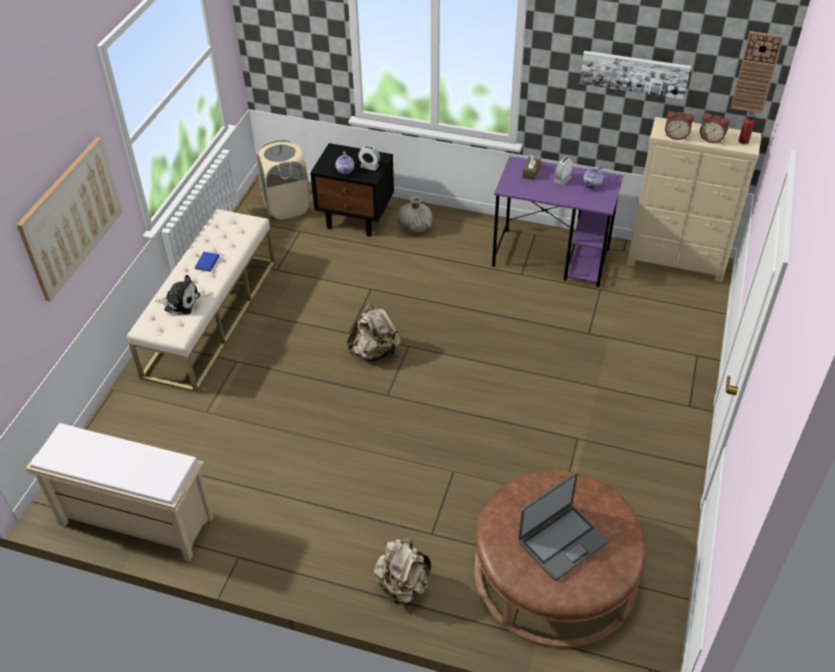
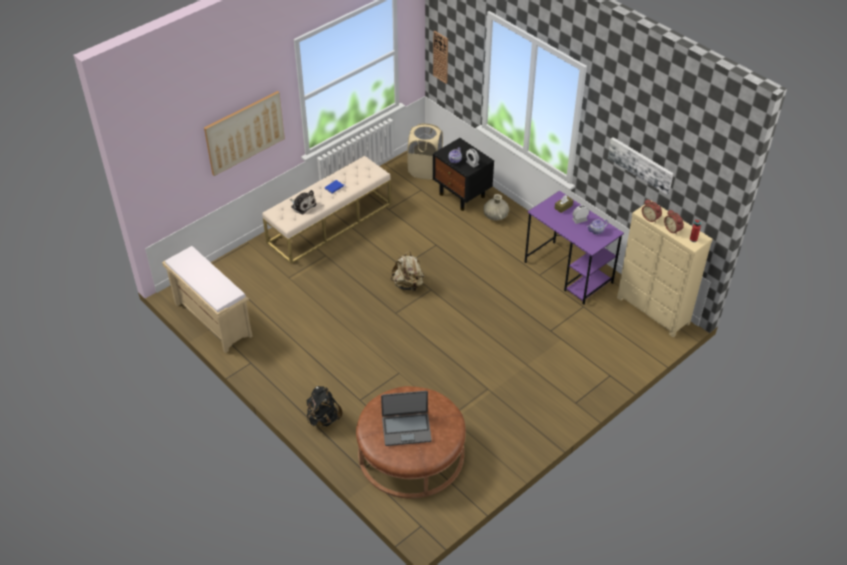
camera: 30 degrees right, 0 degrees up
beige backpack [373,538,431,605] -> black backpack [307,386,342,427]
wall clock [731,31,784,113] -> wall clock moved to [433,31,448,84]

